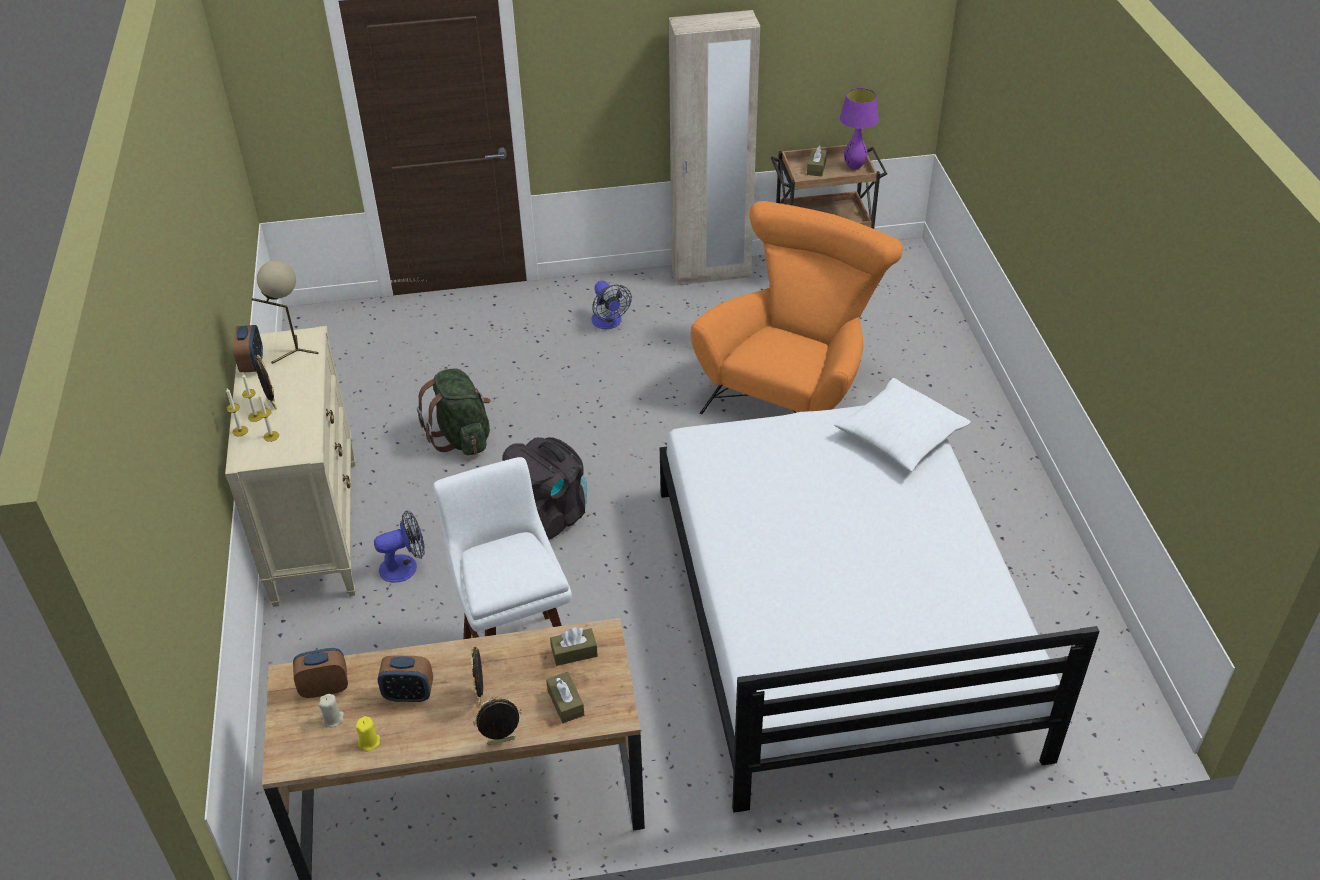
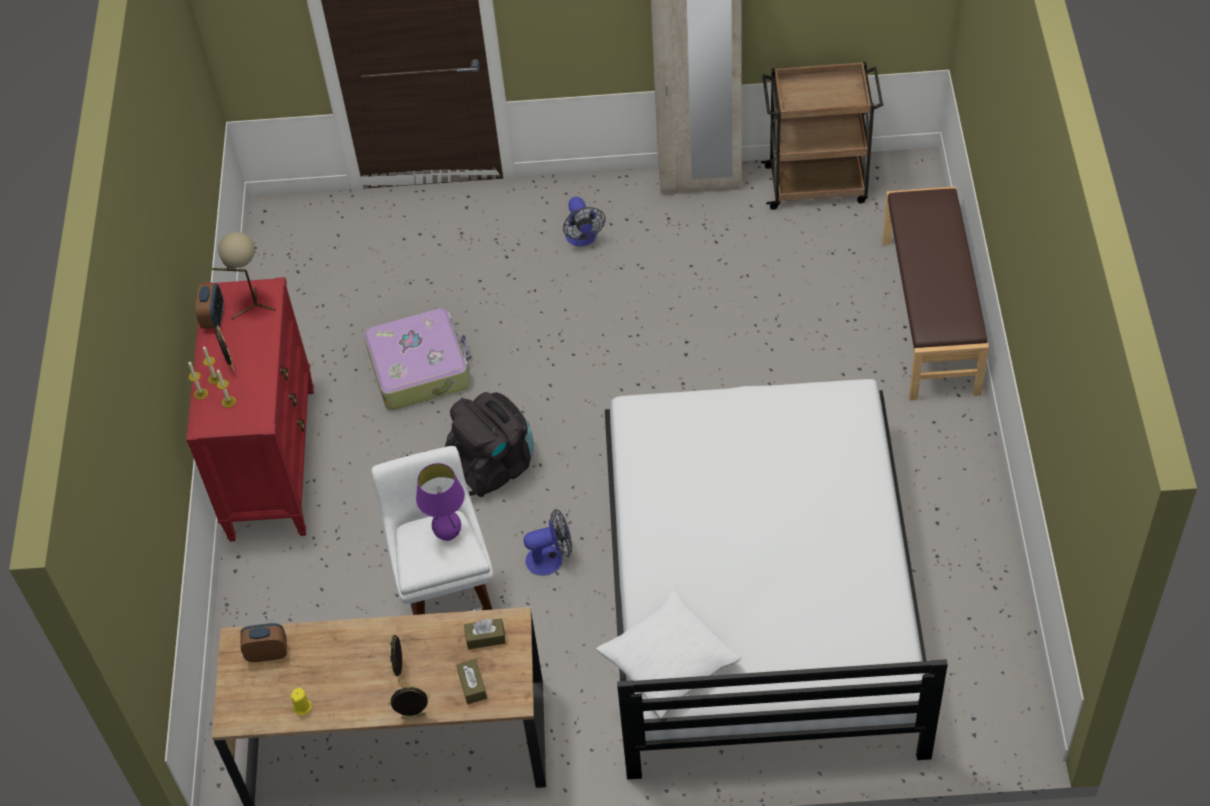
camera: 10 degrees right, 10 degrees up
beige dresser [225,326,356,607] -> red dresser [186,277,314,541]
beige candle [318,694,344,727] -> none
fan [374,510,425,583] -> fan moved to [524,509,572,575]
alarm clock [378,655,433,702] -> none
green backpack [417,369,490,455] -> suitcase [364,308,470,410]
orange armchair [691,201,903,414] -> none
brown tissue box [807,146,827,177] -> none
white pillow [834,378,971,472] -> white pillow moved to [596,590,741,719]
purple table lamp [840,88,879,170] -> purple table lamp moved to [416,463,465,541]
none -> brown bench [882,186,989,401]

